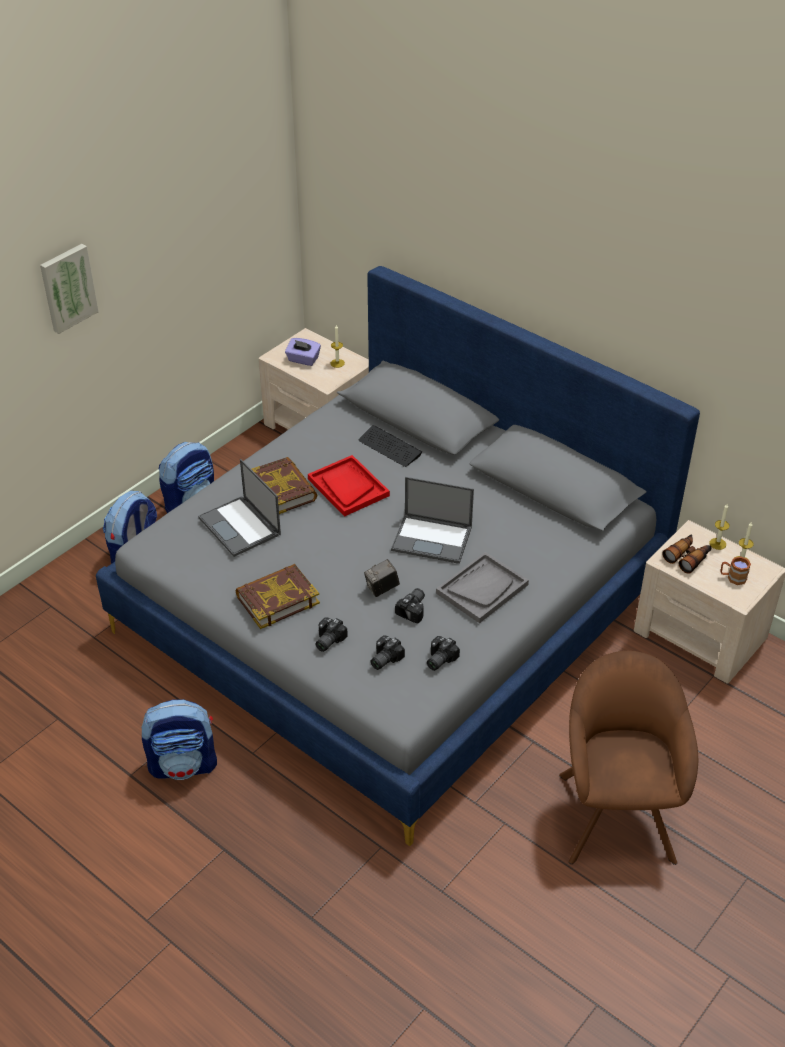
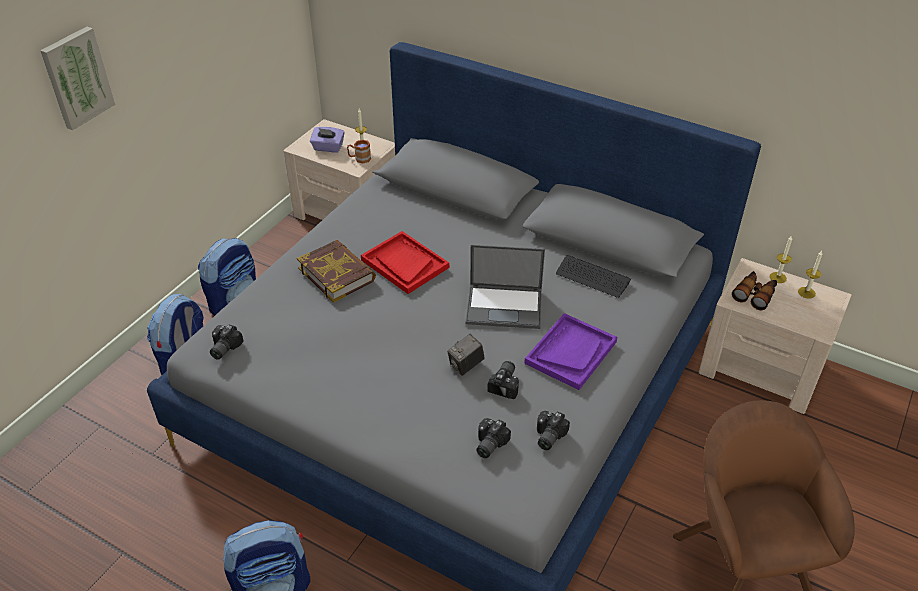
camera: 10 degrees left, 0 degrees up
laptop [198,459,281,557] -> none
book [236,564,320,629] -> none
camera [316,617,348,652] -> camera moved to [210,325,244,360]
keyboard [359,425,422,467] -> keyboard moved to [556,255,631,298]
grey tray [436,552,529,623] -> purple tray [524,313,617,390]
brown mug [720,557,751,585] -> brown mug moved to [347,140,371,164]

